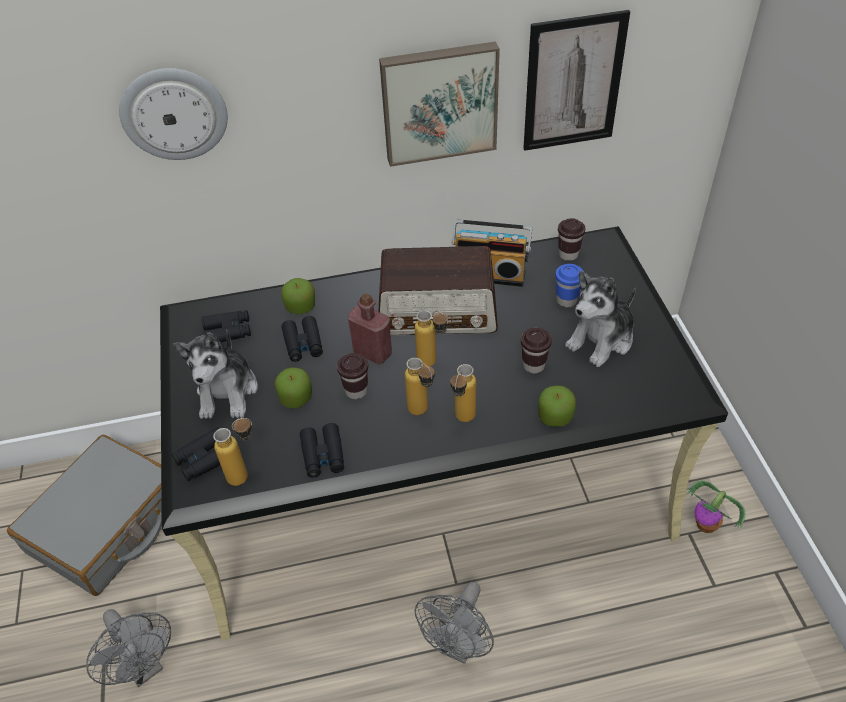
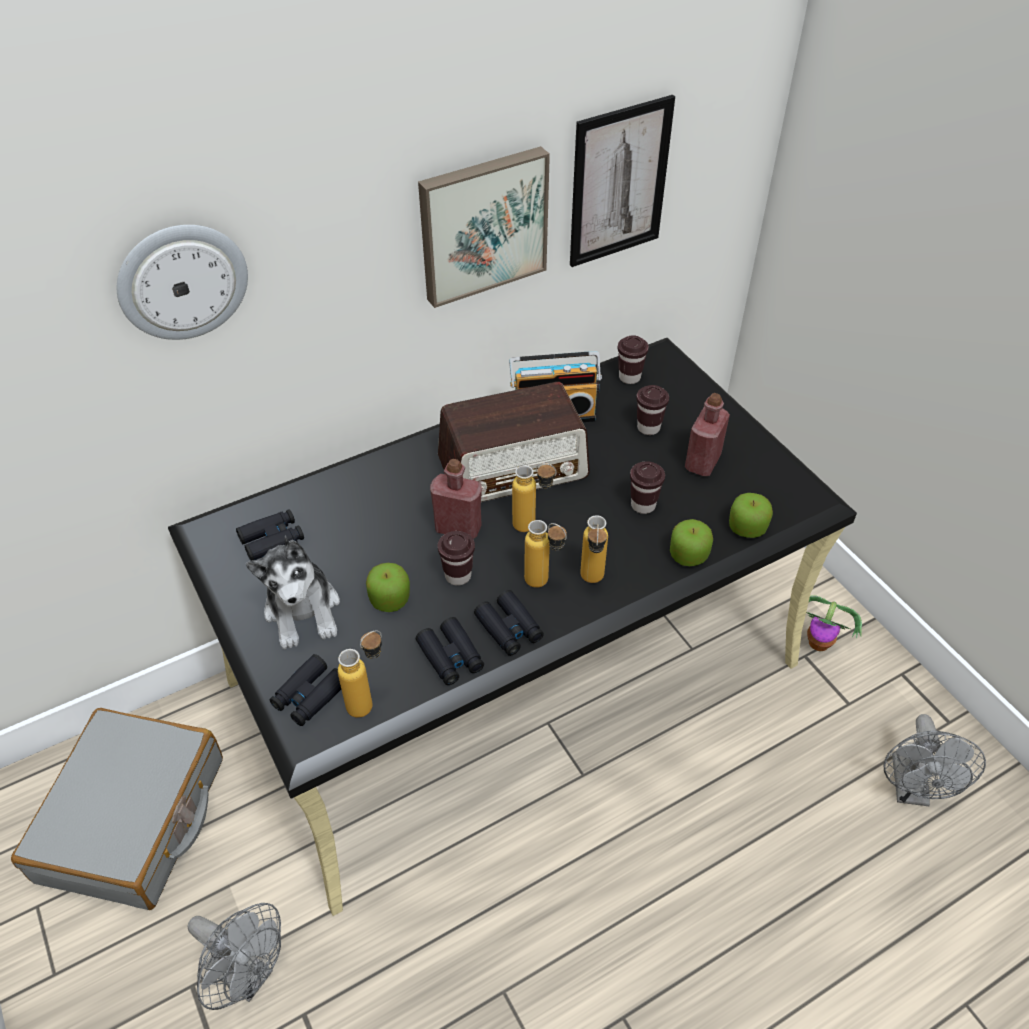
camera: 20 degrees left, 0 degrees up
apple [281,278,315,314] -> apple moved to [729,493,773,538]
black binoculars [281,316,323,362] -> black binoculars moved to [474,590,544,656]
grey fan [415,582,494,664] -> grey fan moved to [883,714,986,806]
blue cup [555,264,584,307] -> brown cup [636,385,669,435]
plush toy [565,271,636,367] -> red bottle [685,393,730,476]

